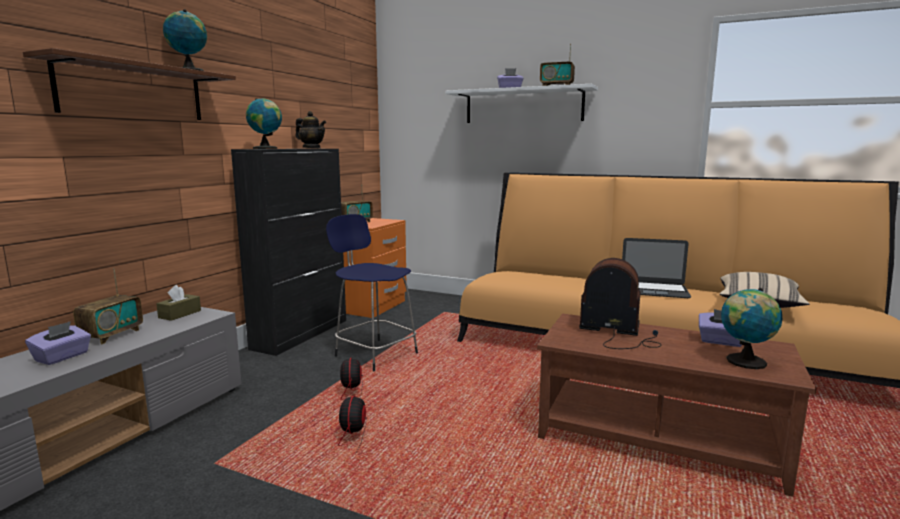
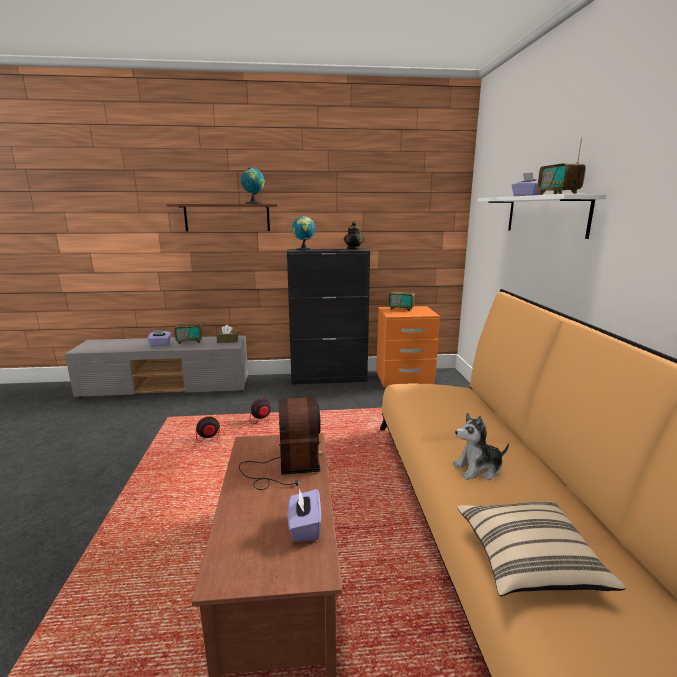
camera: 60 degrees right, 5 degrees up
blue stool [326,214,418,371] -> none
laptop [622,238,691,298] -> plush toy [452,413,509,480]
globe [721,288,782,369] -> none

